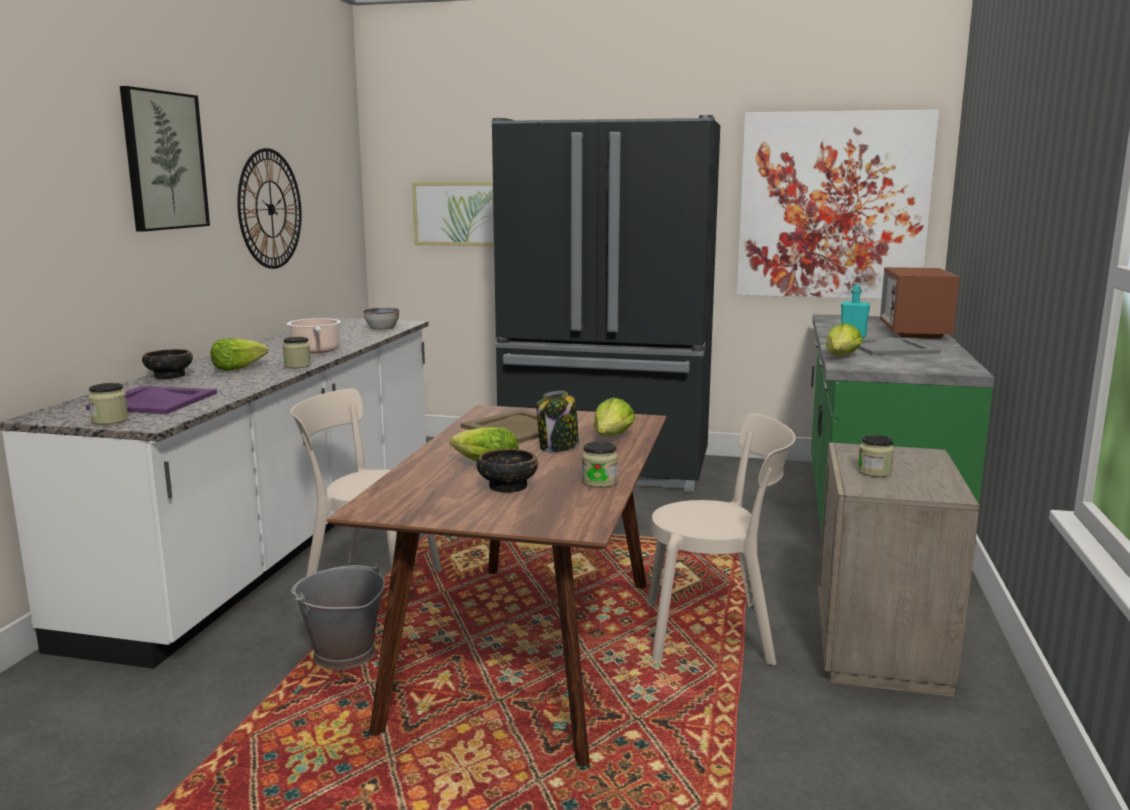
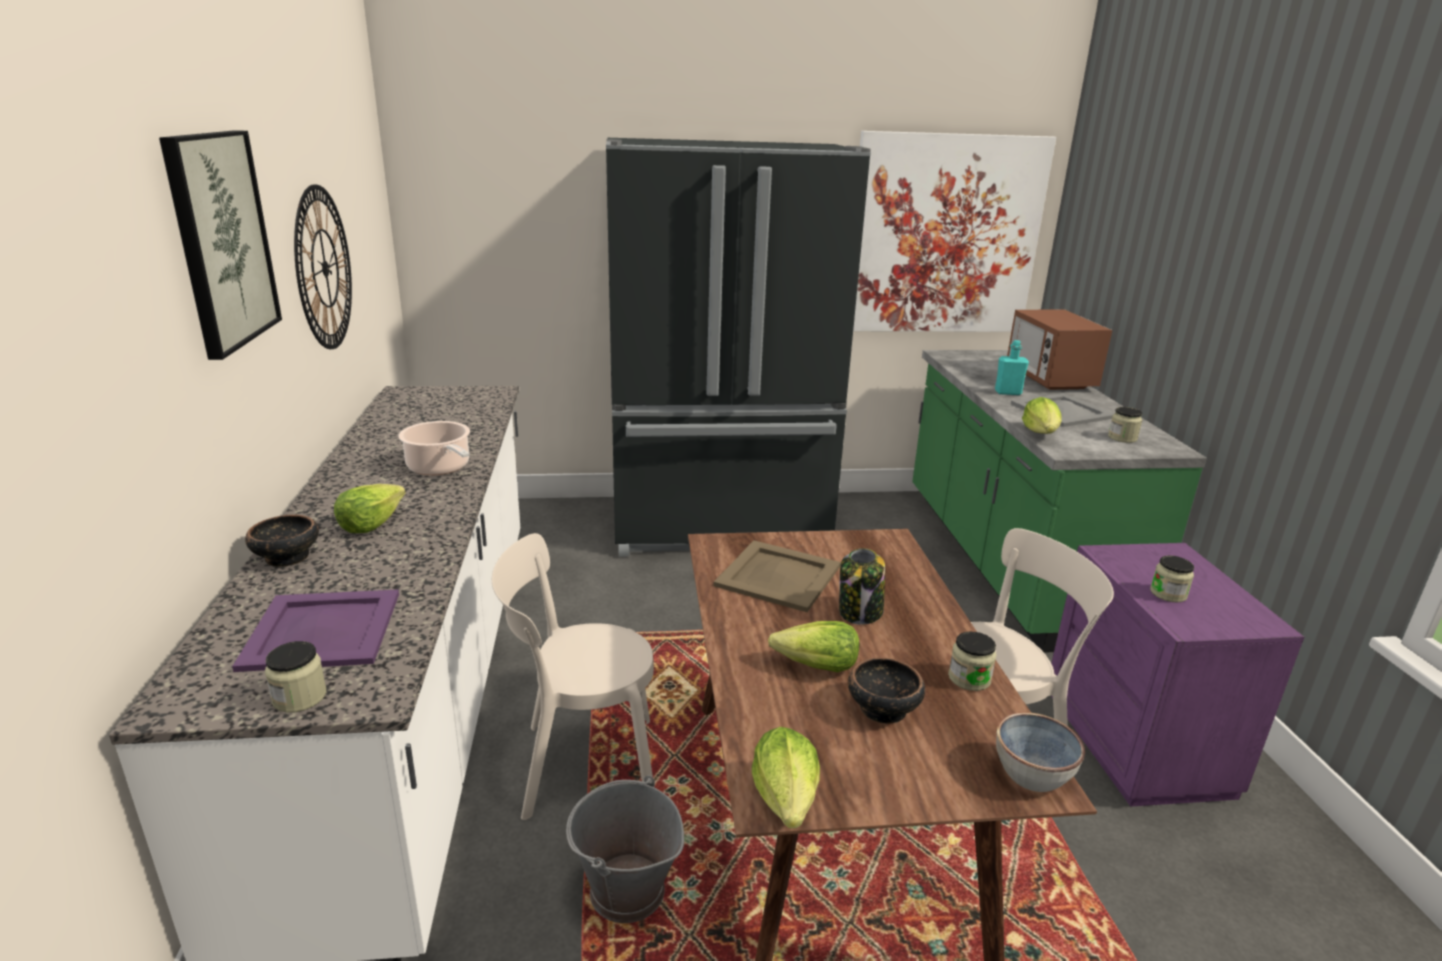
camera: 20 degrees left, 10 degrees up
jar [283,337,311,368] -> jar moved to [1108,407,1142,443]
bowl [363,308,400,330] -> bowl moved to [996,712,1085,792]
picture [412,182,494,246] -> none
lettuce [594,397,635,436] -> lettuce moved to [752,727,820,828]
beige nightstand [817,442,980,697] -> purple nightstand [1051,543,1304,807]

